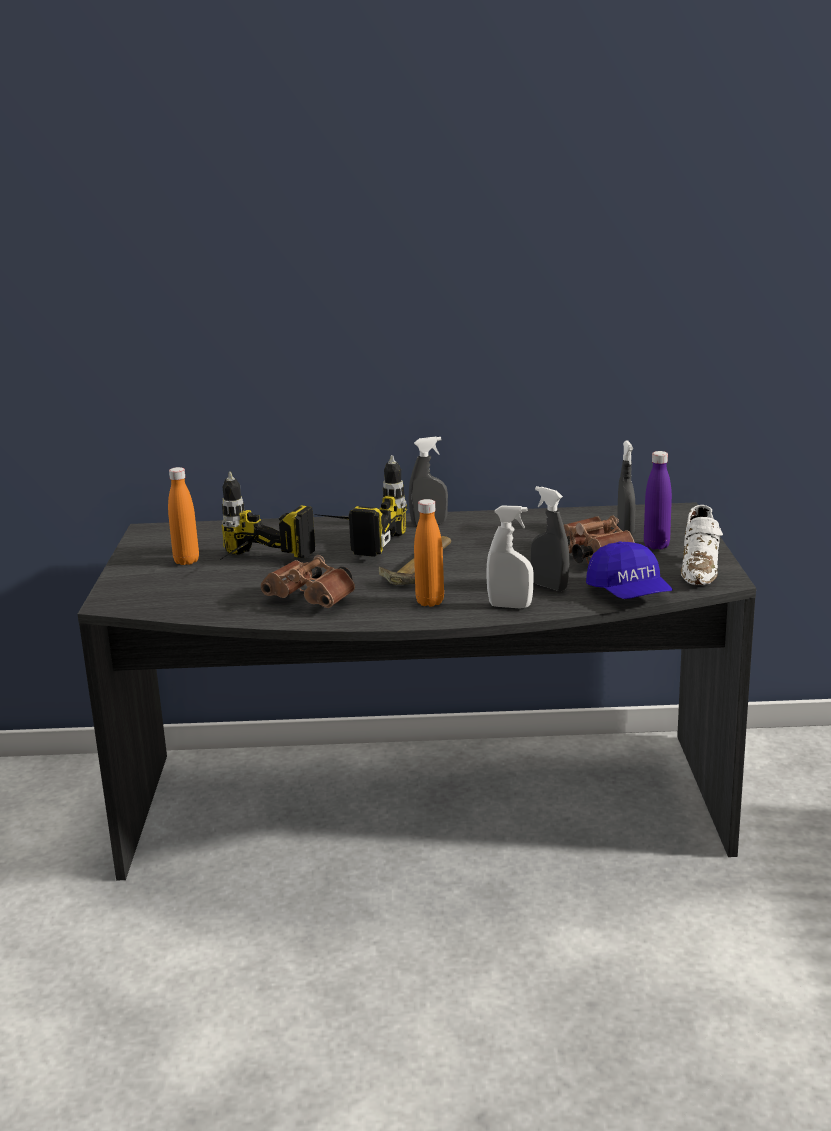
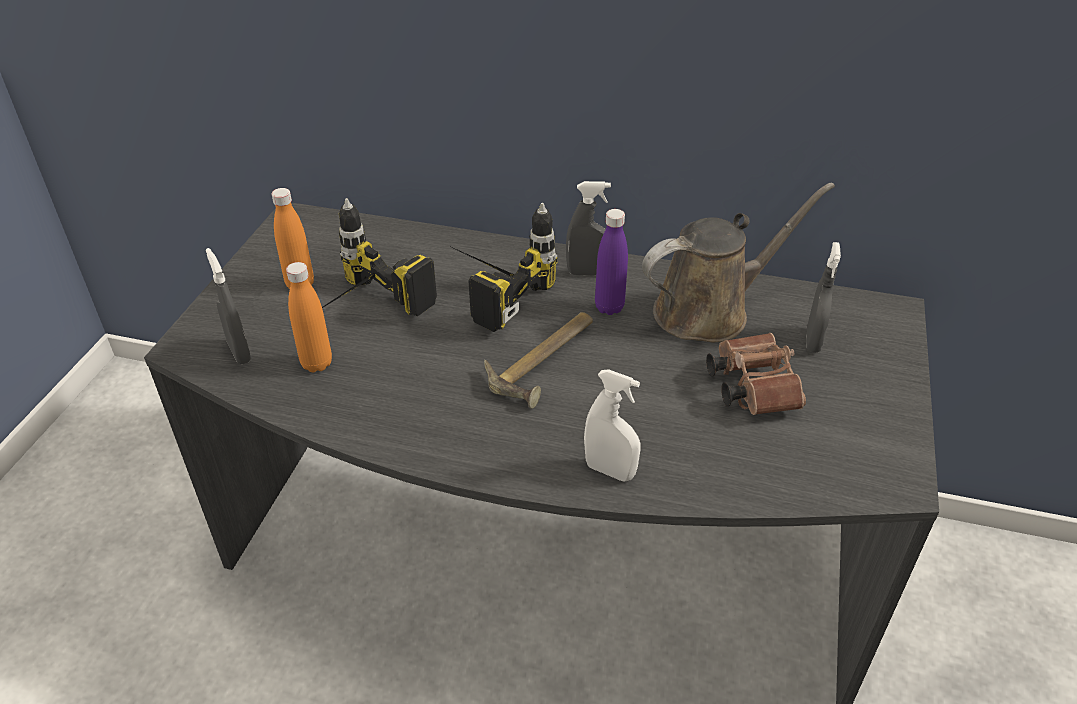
camera: 15 degrees right, 20 degrees up
brown binoculars [261,555,355,608] -> none
orange bottle [414,499,444,607] -> orange bottle moved to [286,262,332,372]
grey spray bottle [530,486,569,591] -> grey spray bottle moved to [206,248,251,364]
blue cap [586,542,673,599] -> none
purple bottle [644,451,672,550] -> purple bottle moved to [595,209,628,315]
white shoe [681,505,723,585] -> none
none -> brown watering can [642,182,835,342]

